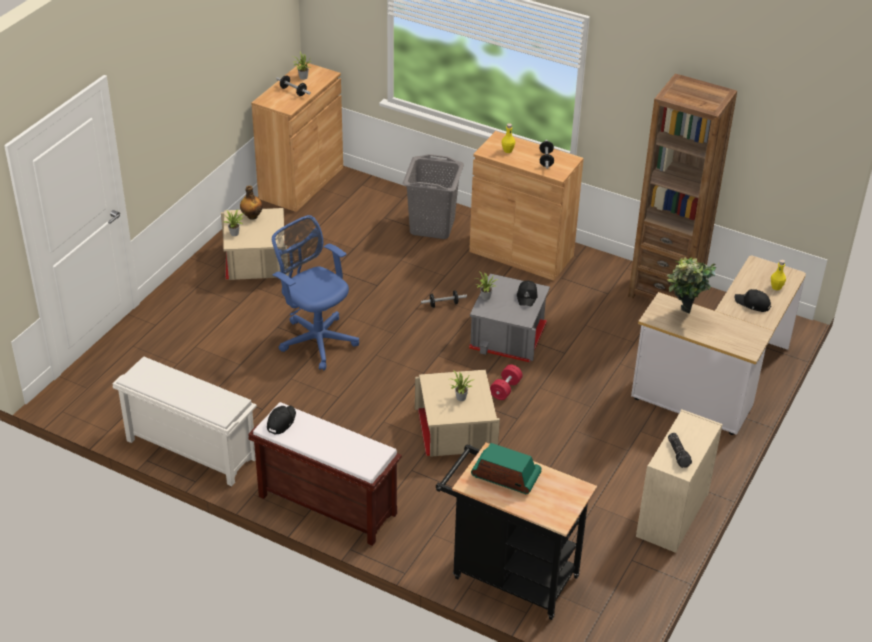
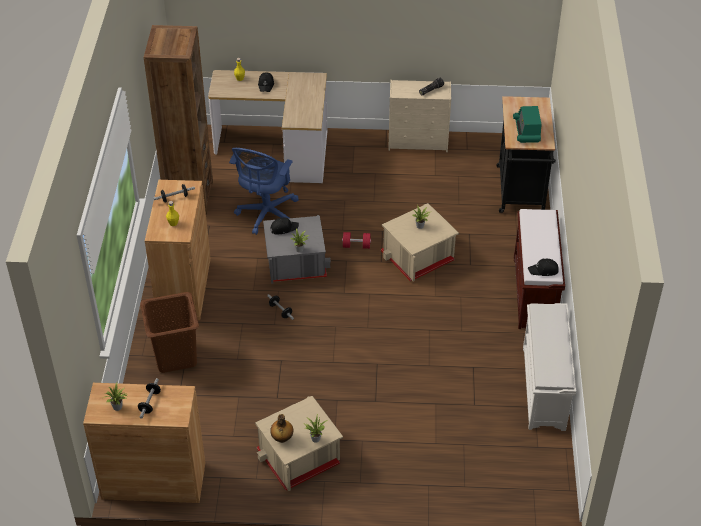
camera: 115 degrees left, 5 degrees up
blue office chair [272,215,359,370] -> blue office chair moved to [229,148,299,235]
grey laundry basket [403,154,464,239] -> brown laundry basket [140,292,199,373]
potted plant [667,257,716,314] -> none

